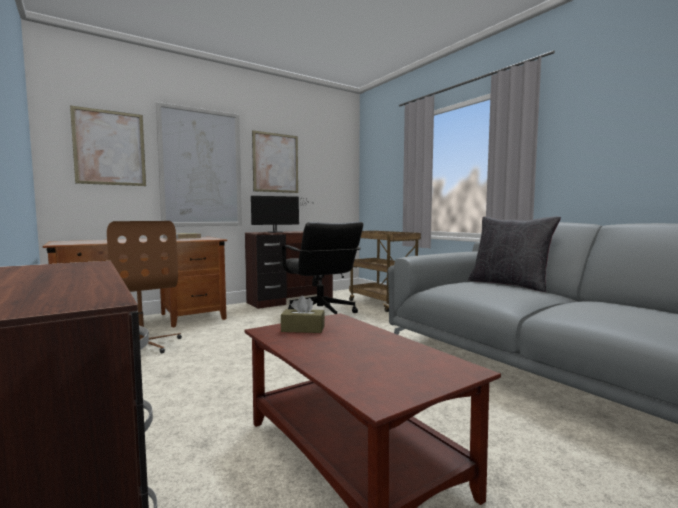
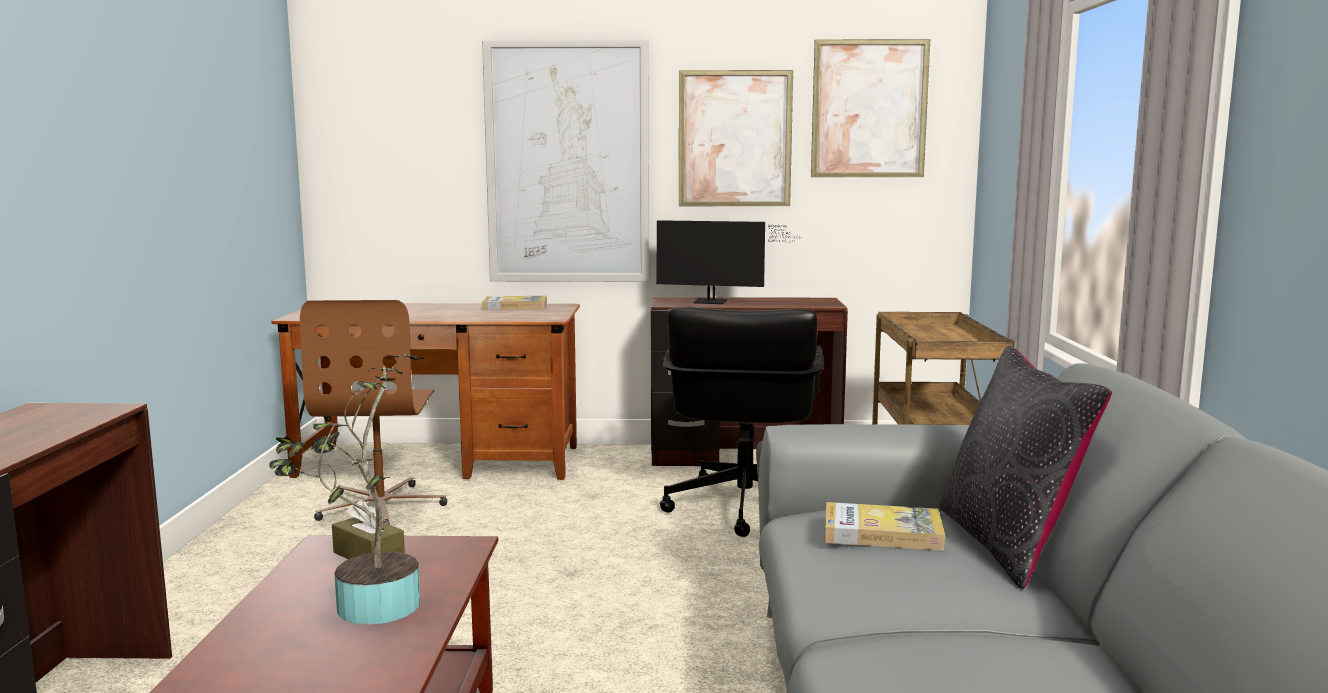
camera: 35 degrees right, 5 degrees up
picture [70,106,146,186] -> picture moved to [811,39,930,177]
none -> potted plant [269,354,424,625]
none -> book [825,502,945,551]

